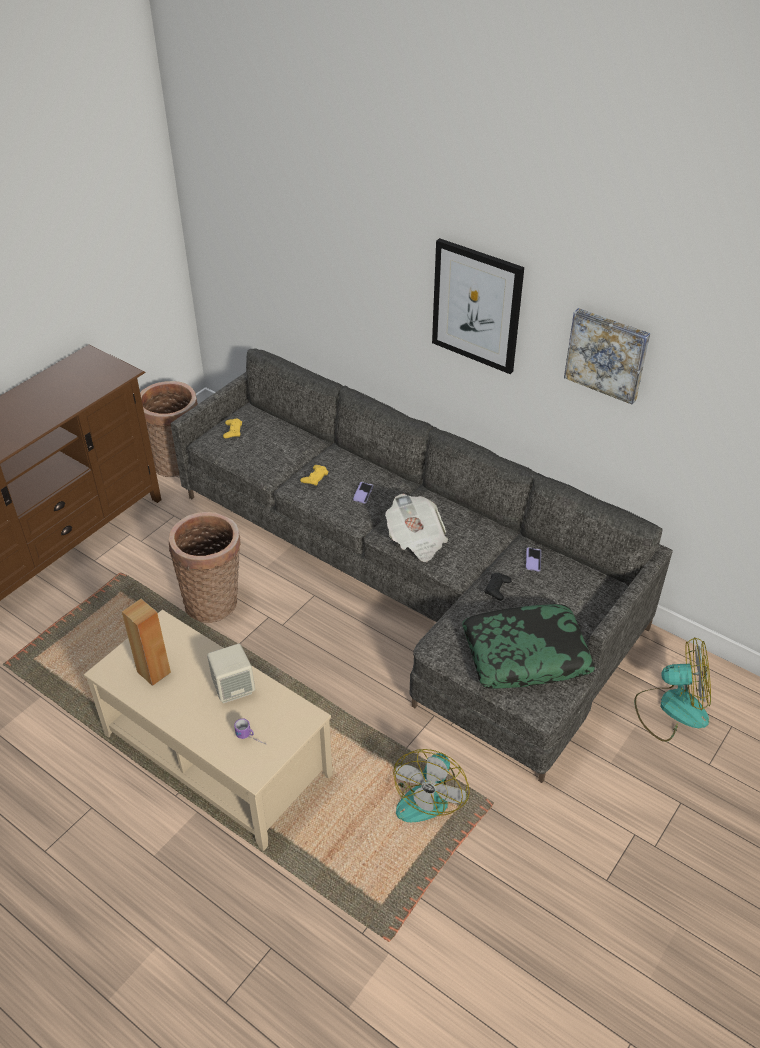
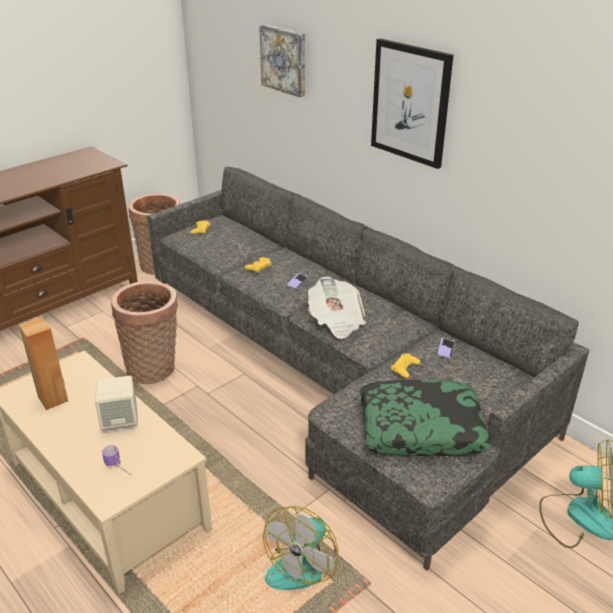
camera: 10 degrees right, 10 degrees down
black game controller [484,573,511,600] -> yellow game controller [391,353,420,378]
picture [564,308,651,405] -> picture moved to [259,24,305,97]

